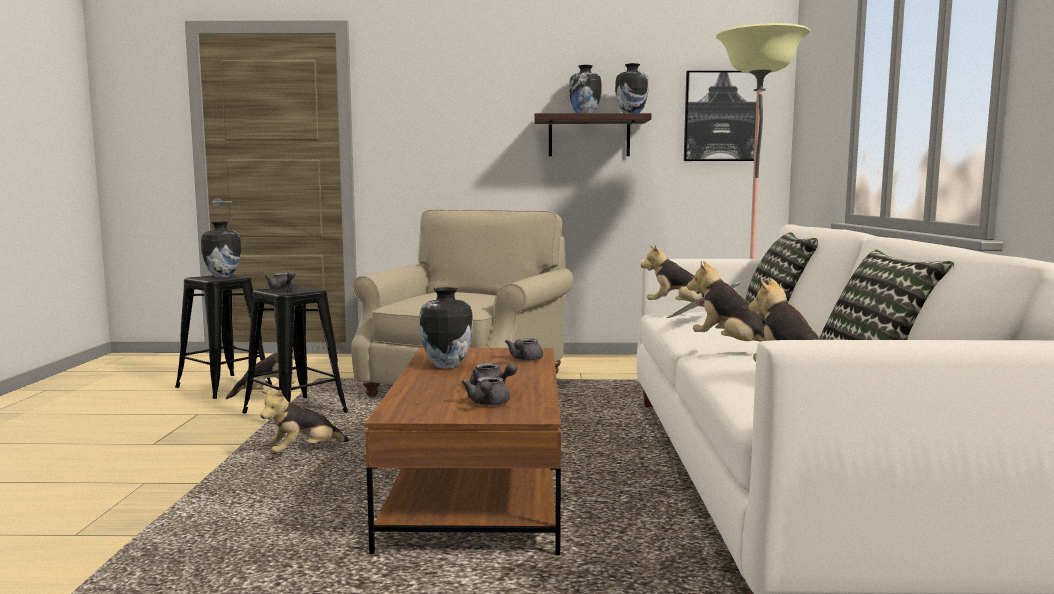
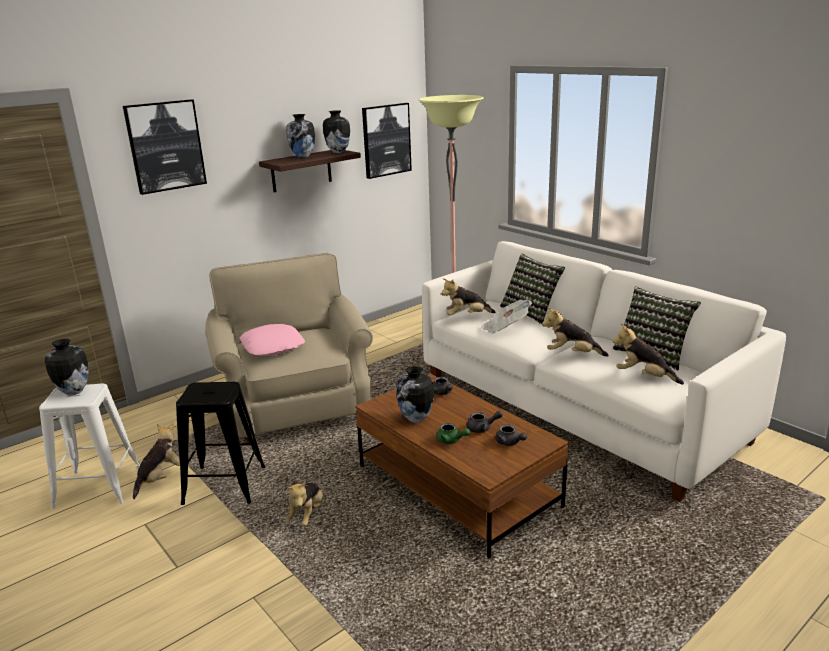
camera: 40 degrees left, 15 degrees up
black stool [175,275,272,399] -> white stool [39,384,140,509]
grey teapot [265,271,296,290] -> none
none -> picture [123,99,207,195]
none -> pink pillow [240,324,305,356]
none -> green teapot [436,423,470,444]

